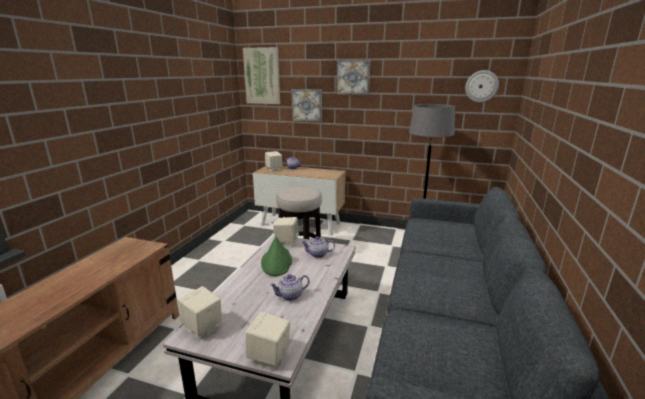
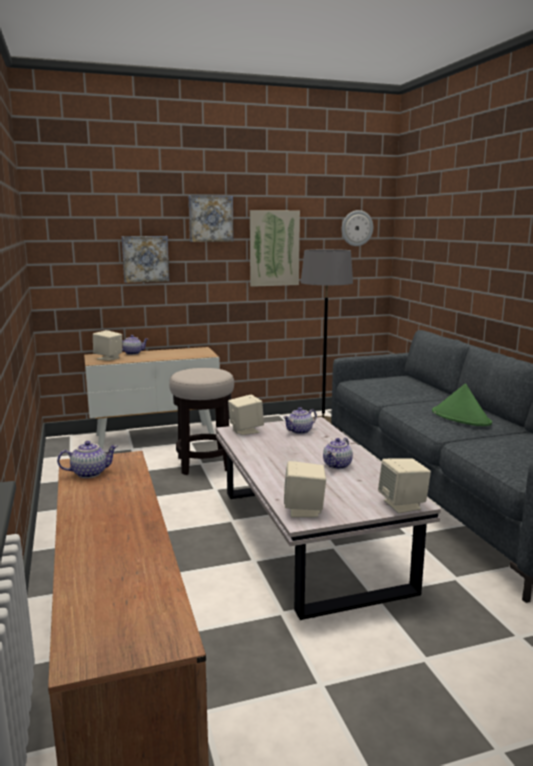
camera: 35 degrees left, 5 degrees down
picture [243,47,280,104] -> picture moved to [250,210,300,287]
green hat [261,236,292,276] -> green hat moved to [432,383,492,426]
none -> teapot [57,441,118,478]

